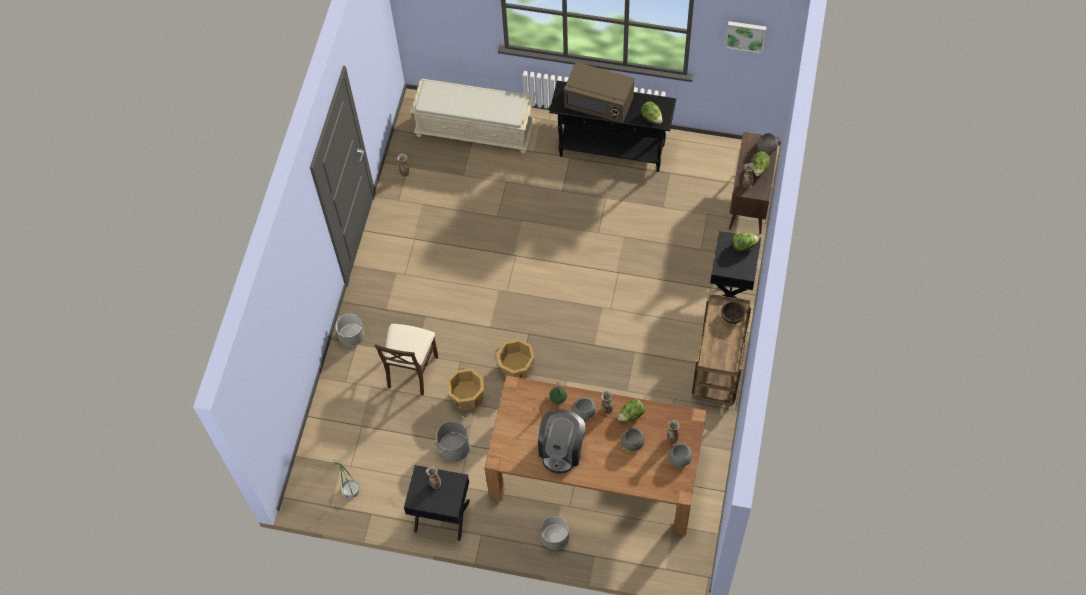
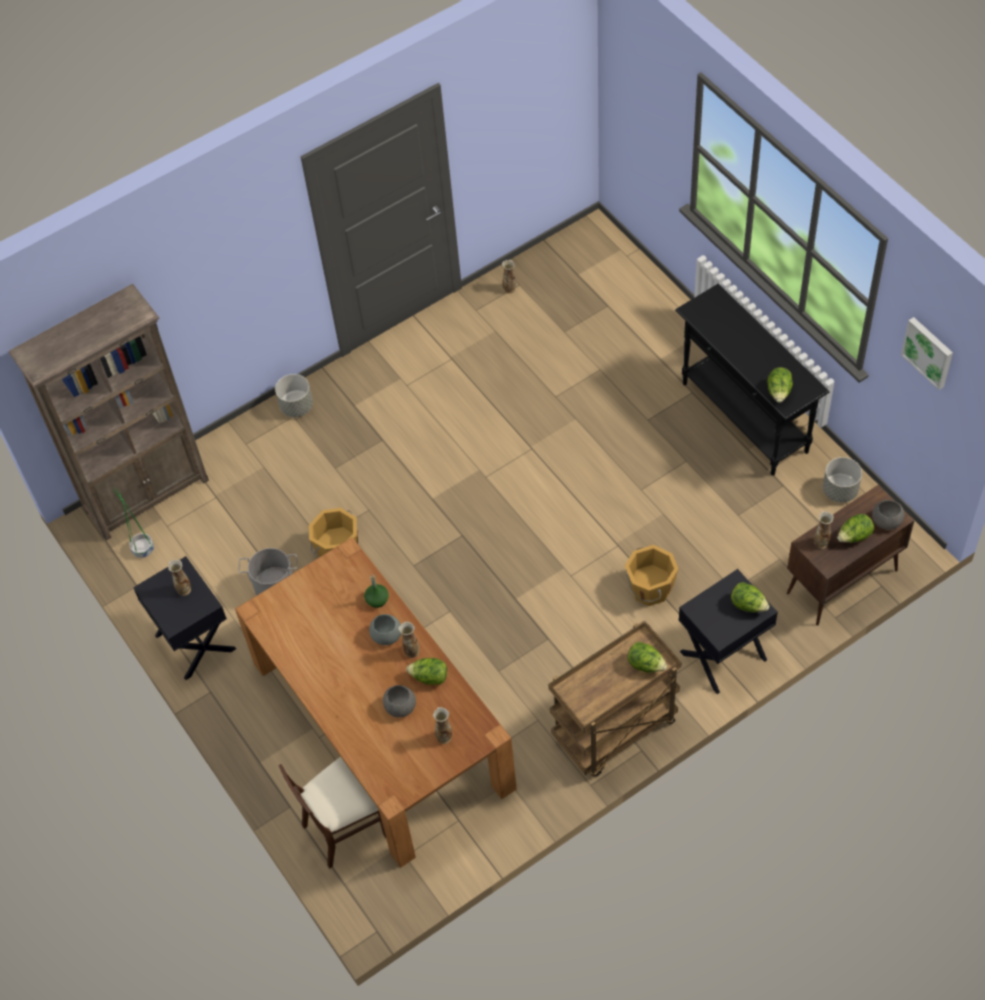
camera: 45 degrees right, 5 degrees down
beige chair [375,324,438,395] -> beige chair moved to [278,757,386,869]
beige bench [410,79,535,154] -> none
orange bucket [495,339,534,379] -> orange bucket moved to [625,545,678,606]
coffee machine [538,409,585,473] -> none
grey planter [541,516,569,550] -> grey planter moved to [823,457,862,503]
brown microwave [564,62,634,124] -> none
grey bowl [669,444,692,467] -> none
brown bowl [721,301,745,324] -> lettuce [628,642,667,672]
none -> brown bookcase [9,284,209,541]

